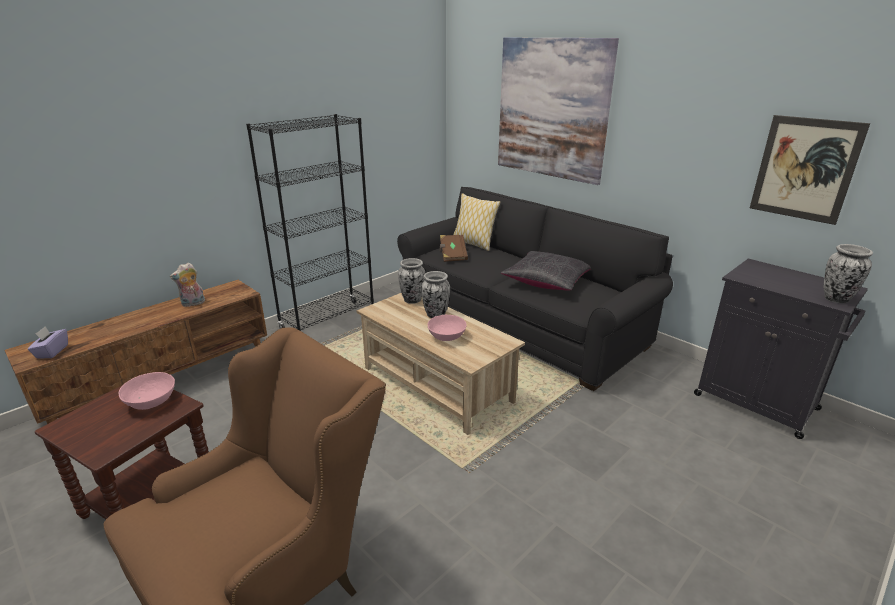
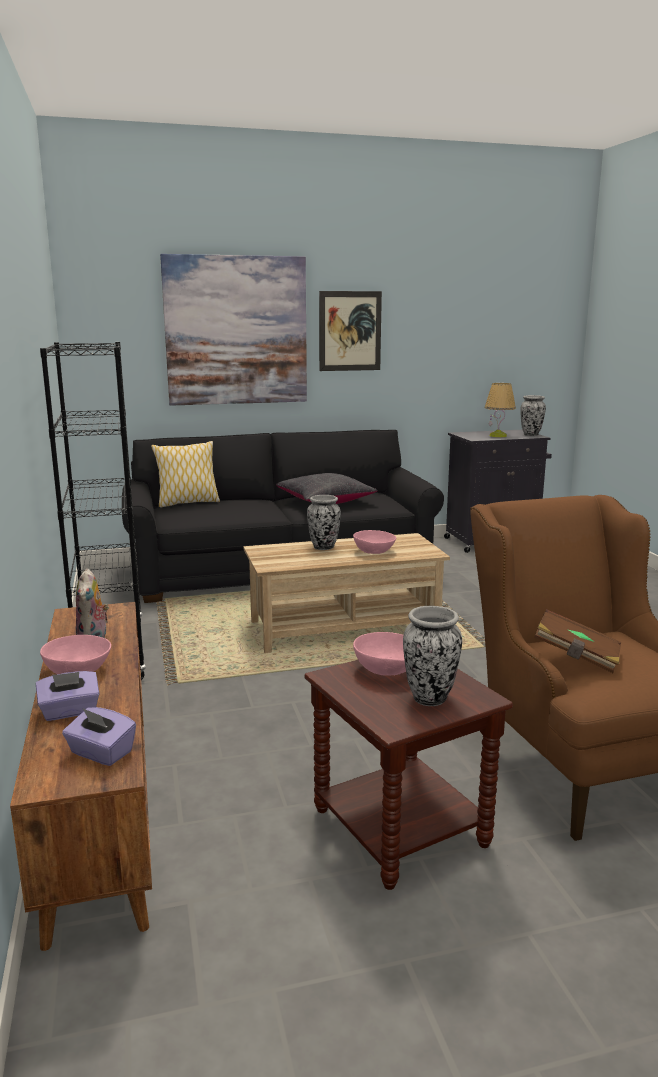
camera: 60 degrees left, 10 degrees down
vase [398,258,425,304] -> vase moved to [403,606,462,706]
brown book [440,235,468,262] -> brown book moved to [534,609,621,673]
picture [750,115,870,225] -> picture moved to [319,291,382,371]
none -> purple tissue box [36,671,100,721]
none -> pink bowl [40,635,111,674]
none -> table lamp [485,383,516,437]

